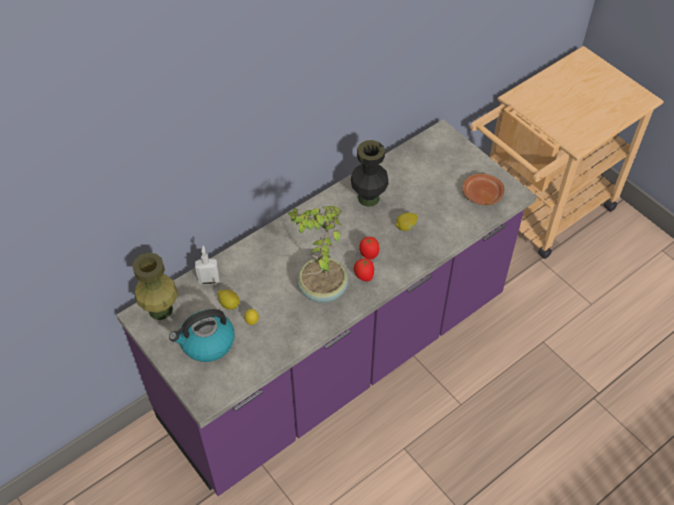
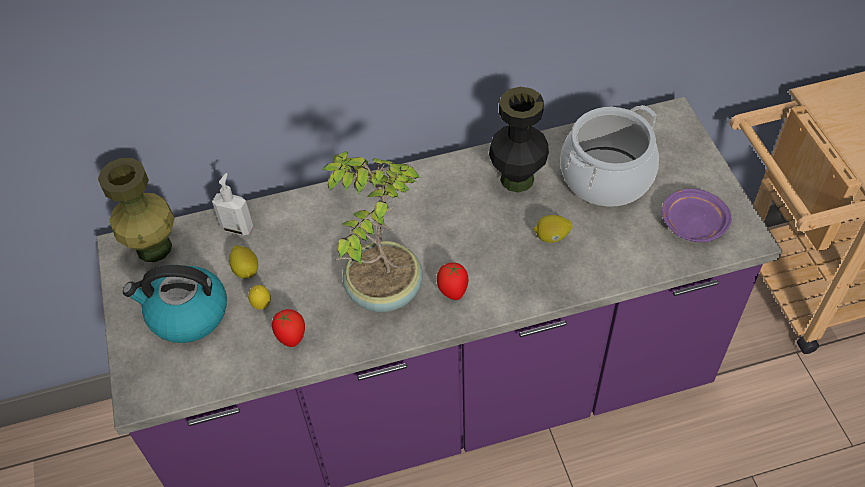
camera: 25 degrees right, 0 degrees up
tomato [359,237,379,259] -> tomato moved to [272,309,305,347]
brown plate [462,174,504,205] -> purple plate [662,189,731,242]
none -> cooking pot [560,105,659,207]

